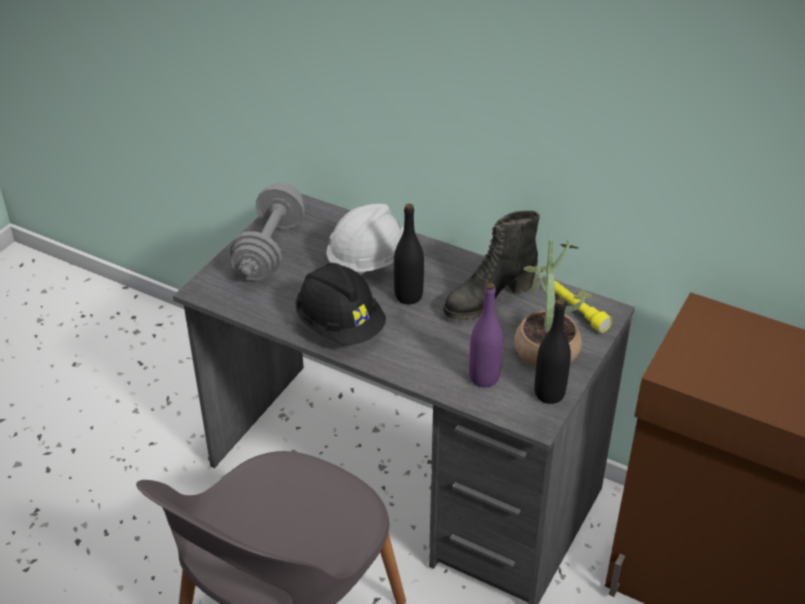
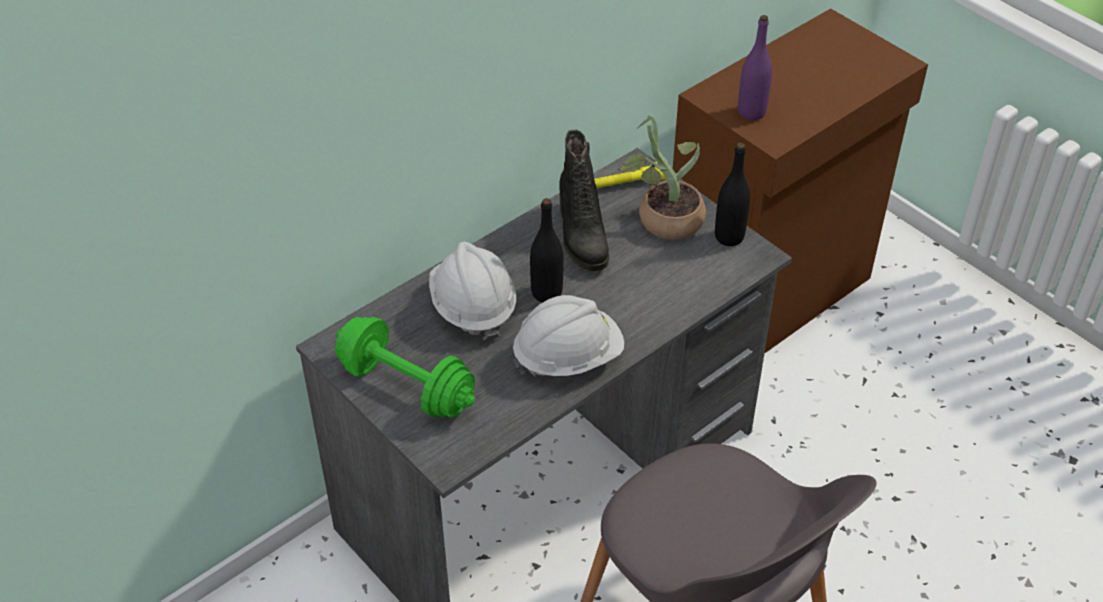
camera: 70 degrees left, 5 degrees up
grey dumbbell [230,182,305,281] -> green dumbbell [335,317,475,418]
black hard hat [296,263,386,345] -> white hard hat [513,295,624,377]
purple bottle [469,283,503,387] -> purple bottle moved to [738,15,772,121]

